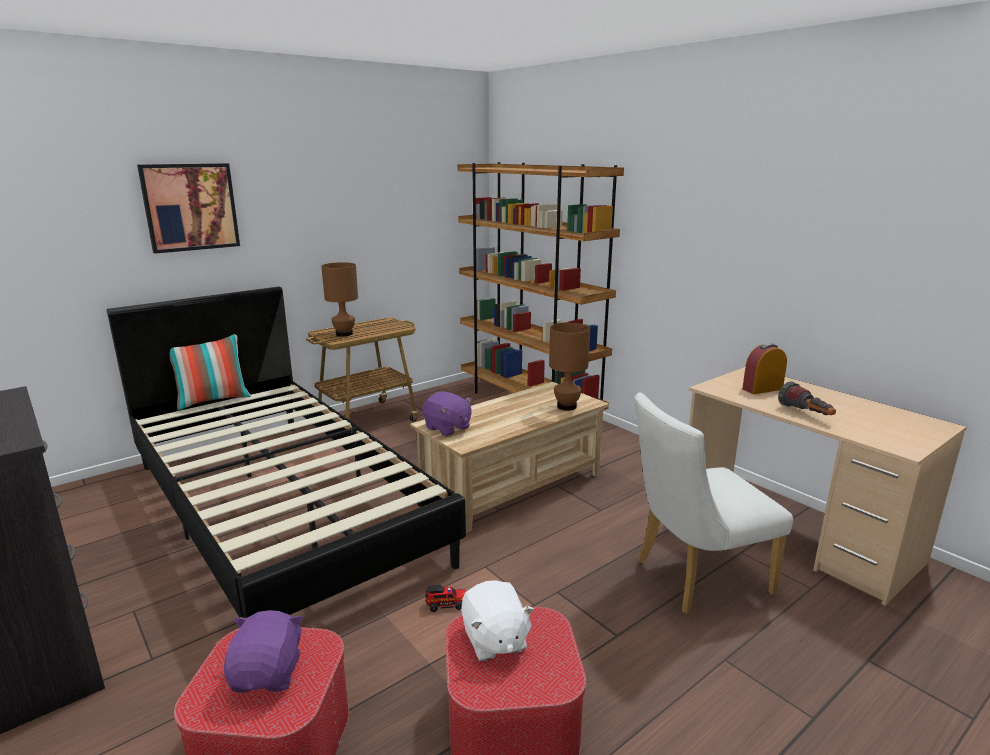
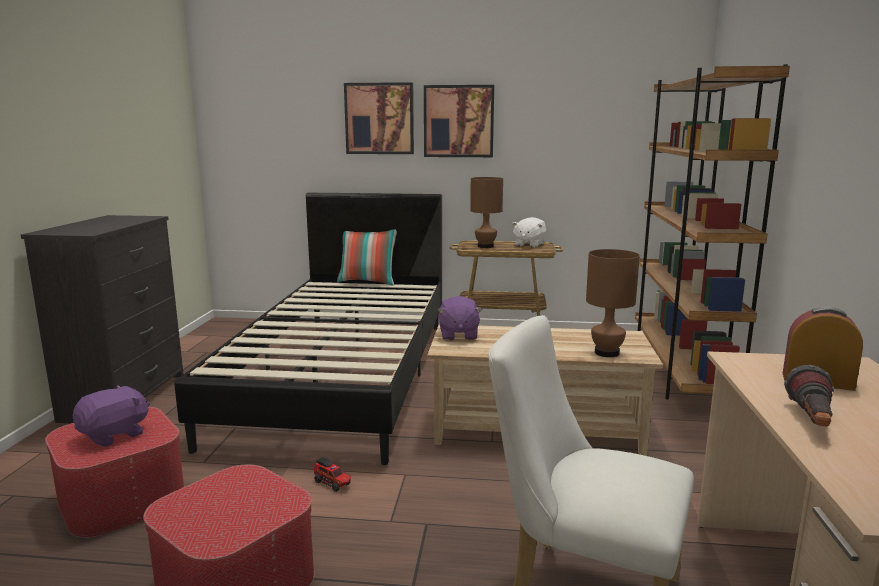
camera: 45 degrees right, 5 degrees down
white plush toy [461,580,535,661] -> white plush toy moved to [512,217,546,248]
none -> picture [424,85,494,157]

